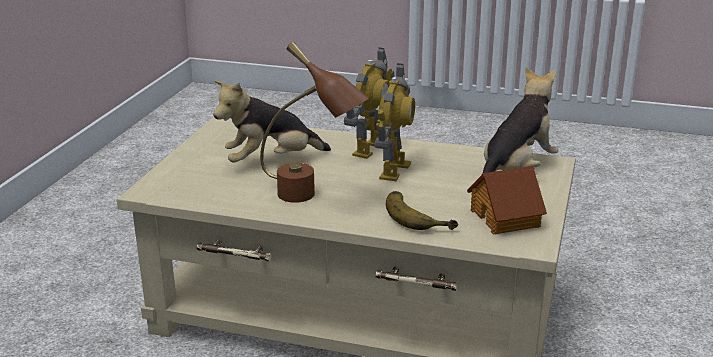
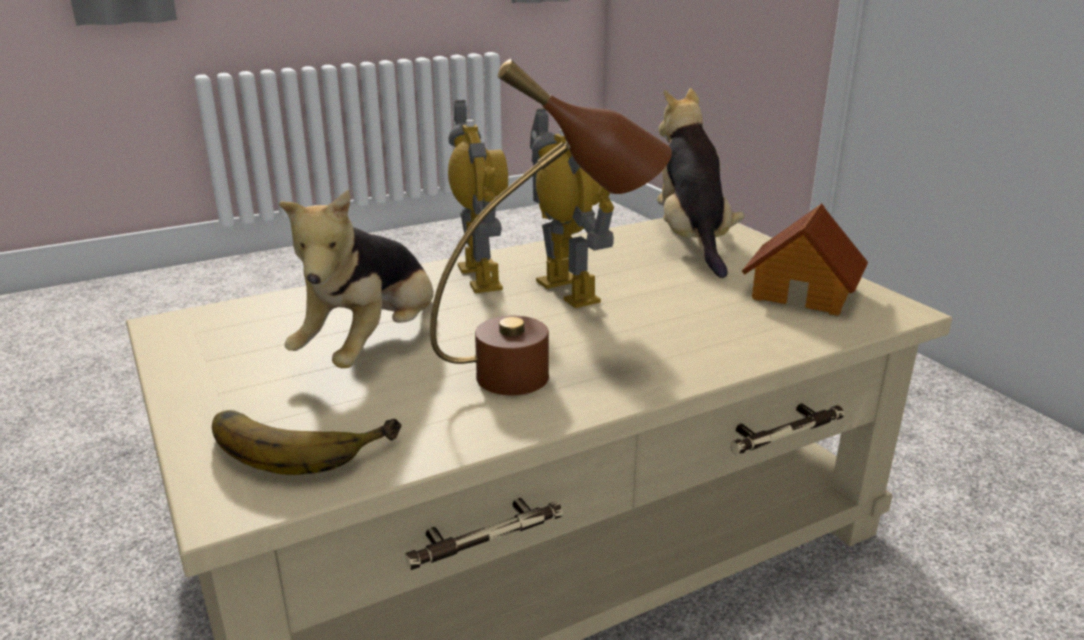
camera: 45 degrees left, 0 degrees up
banana [386,191,458,230] -> banana moved to [212,410,402,475]

